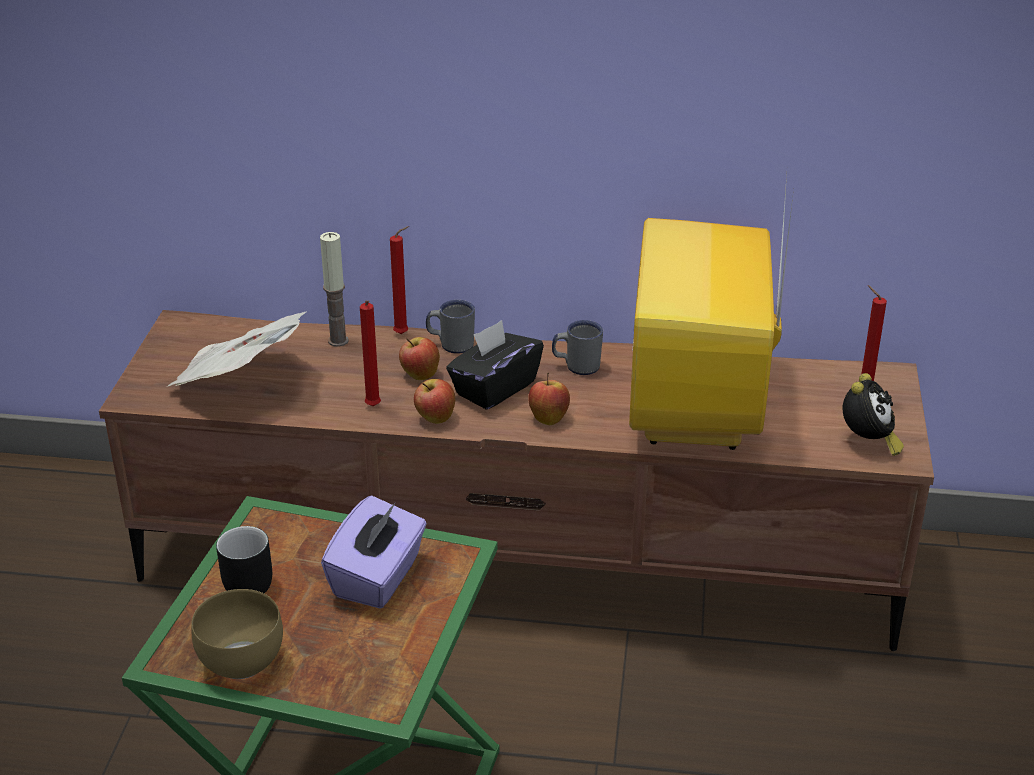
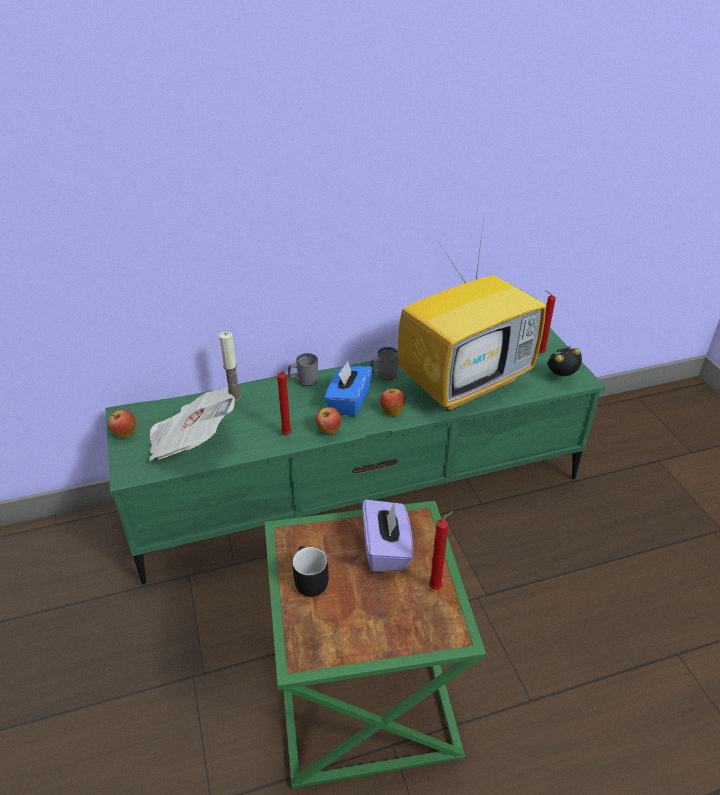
camera: 25 degrees left, 5 degrees up
brown tv stand [99,310,934,651] -> green tv stand [106,328,605,585]
brown bowl [191,589,283,679] -> none
red candle [390,226,409,334] -> red candle moved to [429,511,454,590]
apple [399,337,440,380] -> apple moved to [108,410,136,438]
black tissue box [446,320,544,410] -> blue tissue box [324,361,372,416]
television [629,176,793,450] -> television turned 105 degrees counterclockwise [398,211,546,411]
alarm clock [843,373,904,456] -> alarm clock turned 105 degrees counterclockwise [547,346,582,376]

